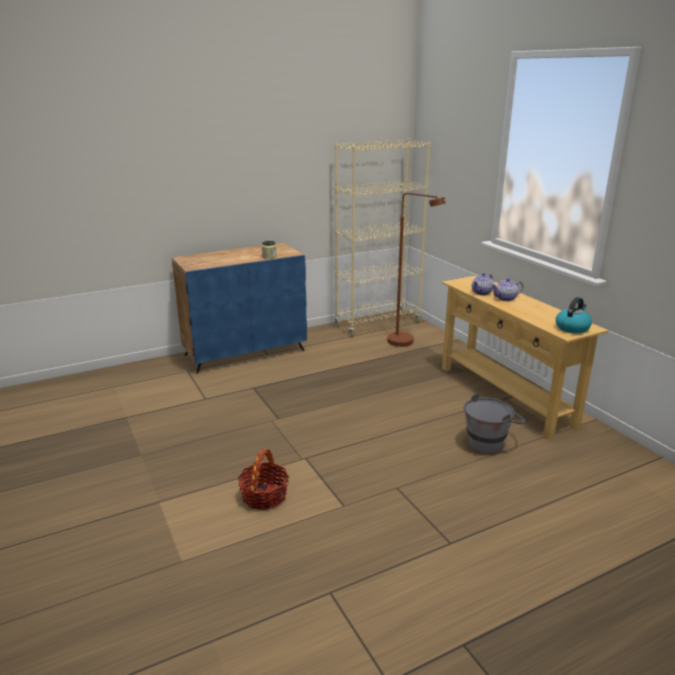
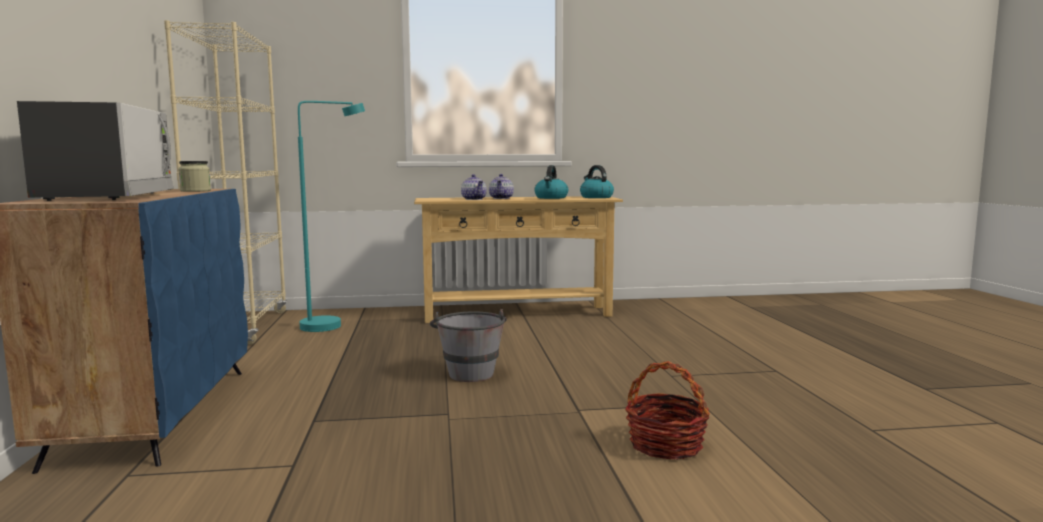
camera: 70 degrees left, 15 degrees down
brown floor lamp [387,193,446,347] -> turquoise floor lamp [298,101,365,332]
grey bucket [464,393,525,453] -> grey bucket moved to [430,309,507,382]
none -> microwave [17,101,174,201]
none -> kettle [534,165,568,199]

